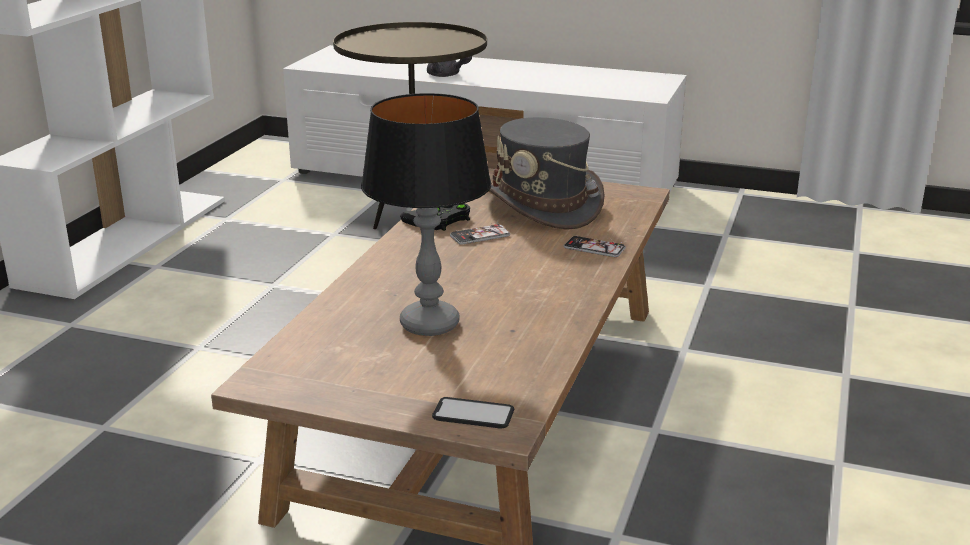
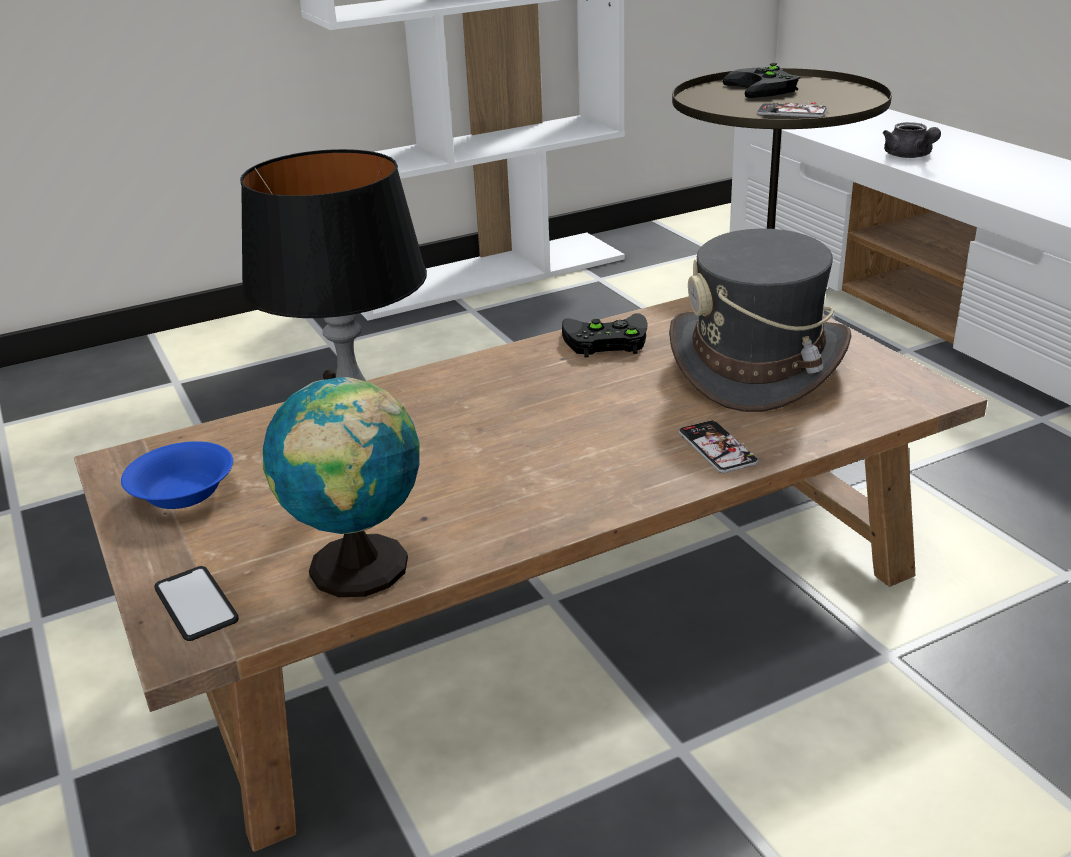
camera: 45 degrees right, 5 degrees up
phone [450,222,510,245] -> phone moved to [756,101,828,118]
none -> blue bowl [121,441,233,509]
none -> globe [263,370,420,597]
none -> black game controller [723,63,799,98]

